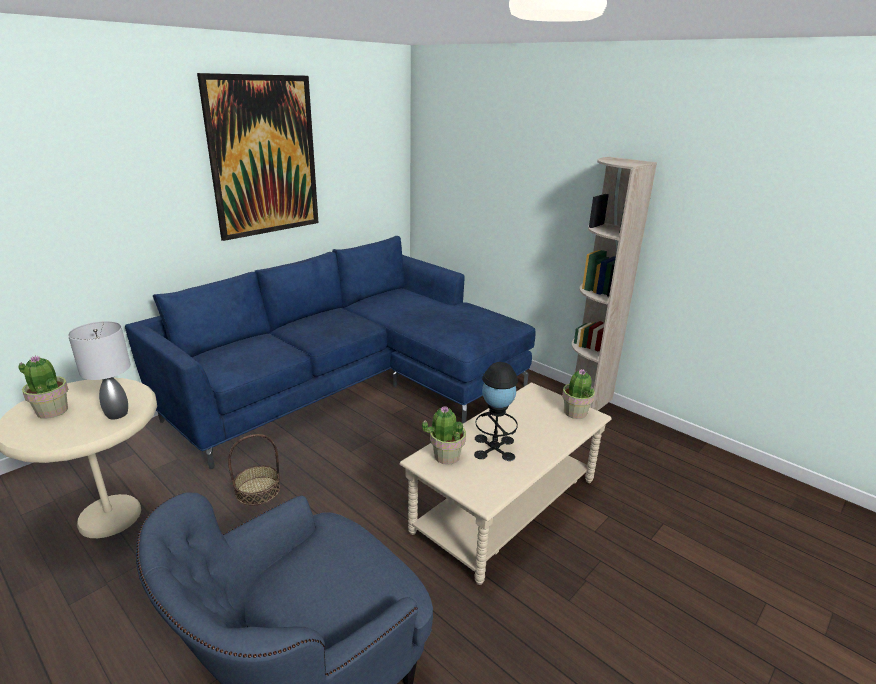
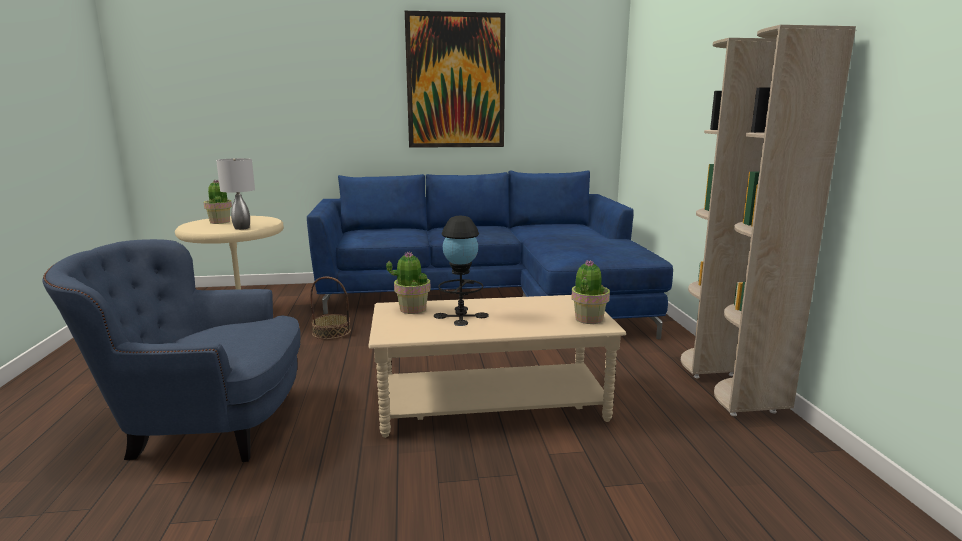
camera: 40 degrees right, 10 degrees down
none -> beige bookcase [714,25,856,416]

